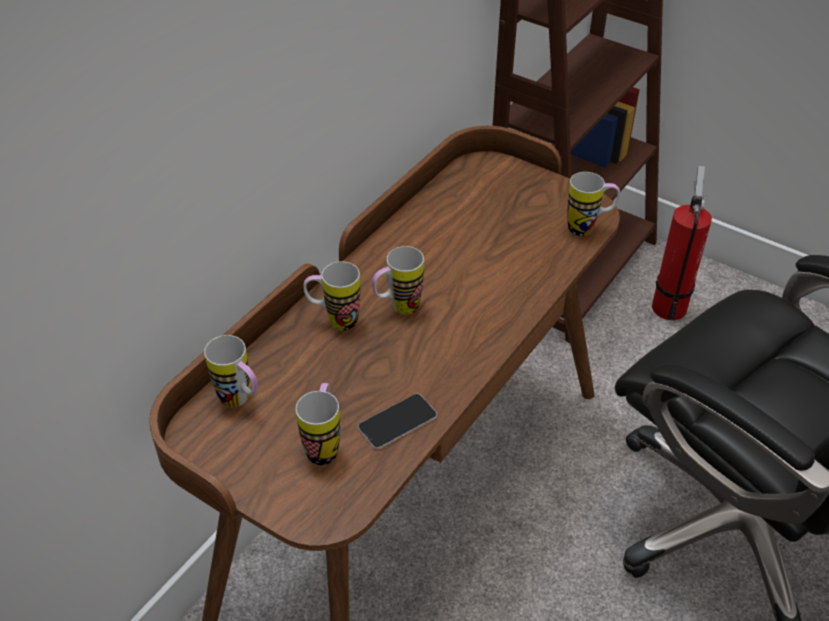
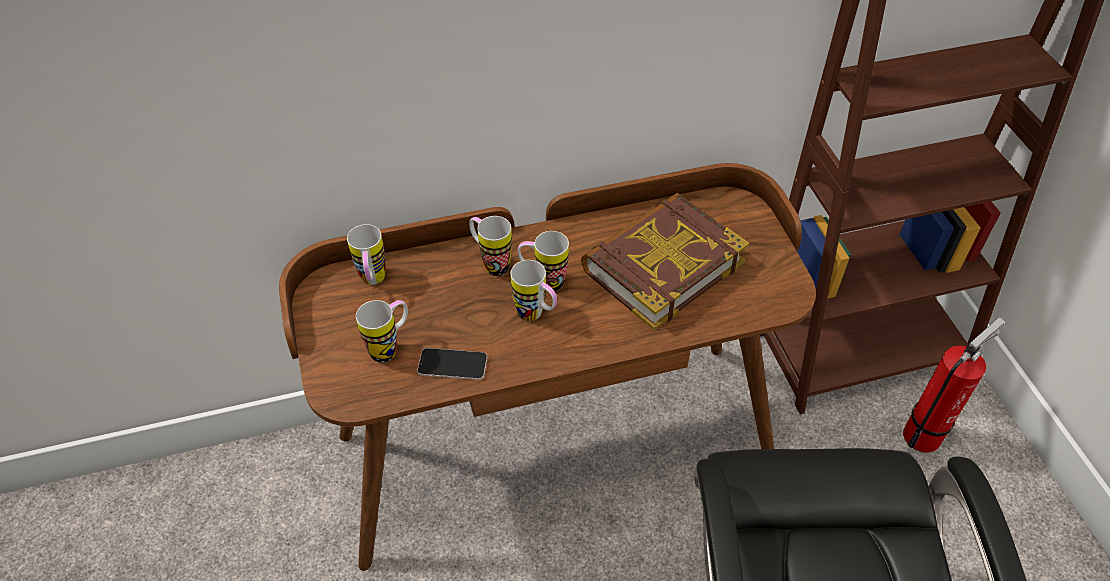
camera: 40 degrees right, 5 degrees up
mug [567,172,620,236] -> mug moved to [511,260,557,321]
none -> book [581,193,749,330]

